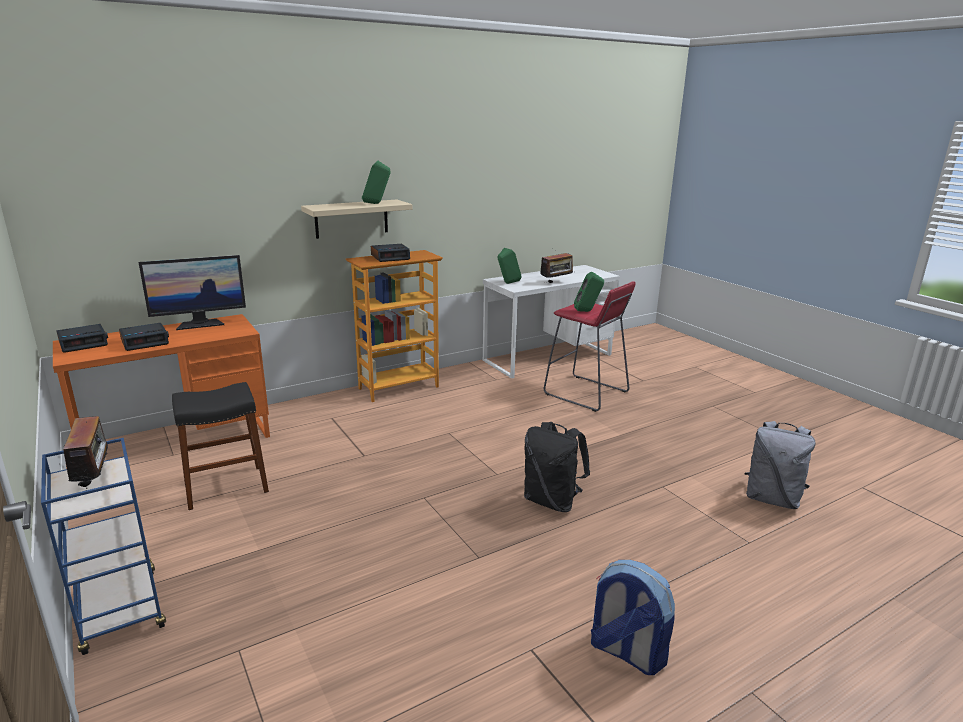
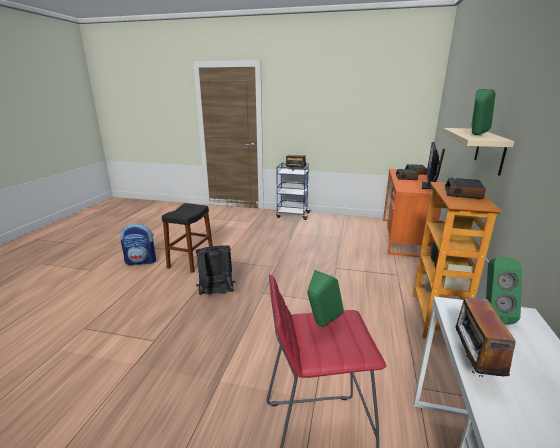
camera: 135 degrees right, 0 degrees up
black stool [172,382,269,510] -> black stool moved to [162,203,213,273]
grey backpack [744,421,816,509] -> none

